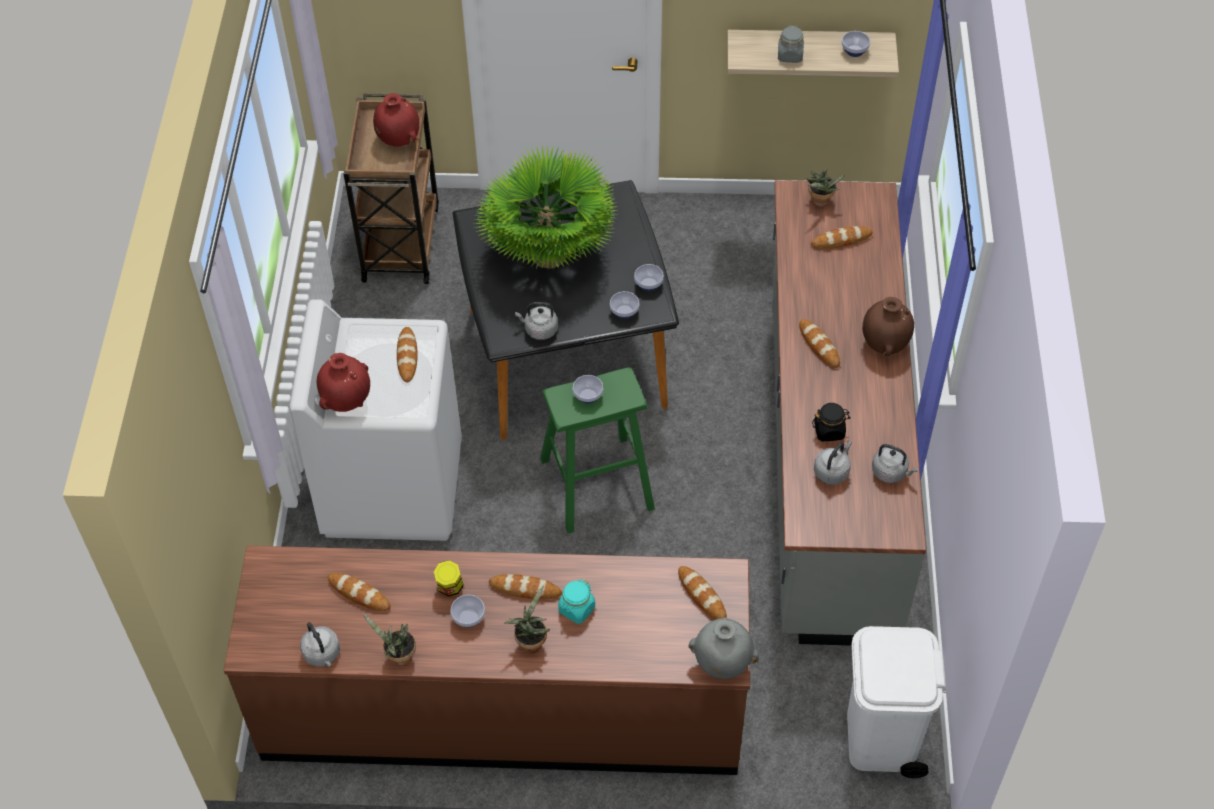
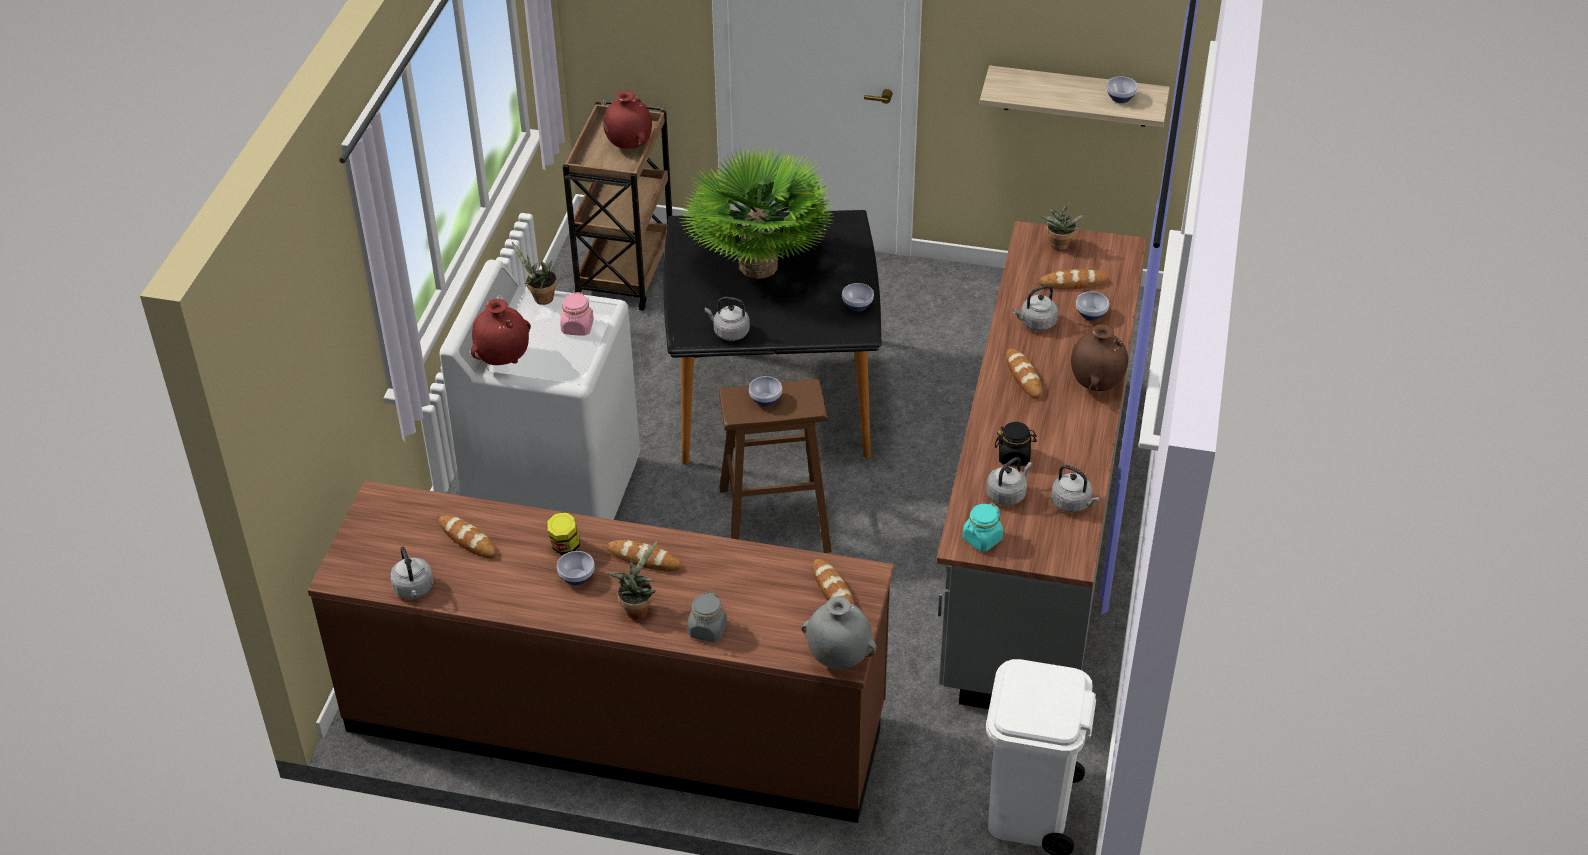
camera: 10 degrees right, 10 degrees down
potted plant [363,614,416,666] -> potted plant moved to [512,242,557,305]
bread [397,327,418,382] -> pink jar [560,292,594,335]
green stool [540,367,655,533] -> brown stool [719,379,832,553]
turquoise jar [558,579,595,624] -> turquoise jar moved to [963,503,1003,552]
bowl [610,291,639,319] -> bowl moved to [1076,291,1109,321]
grey jar [778,25,804,63] -> grey jar moved to [688,591,727,642]
none -> grey kettle [1013,285,1058,331]

